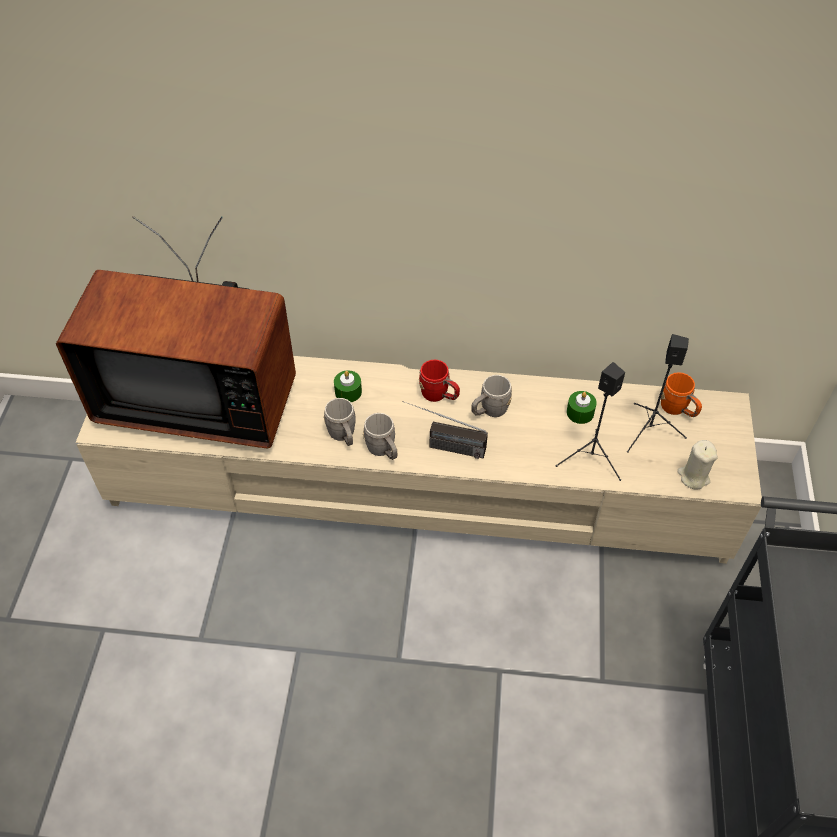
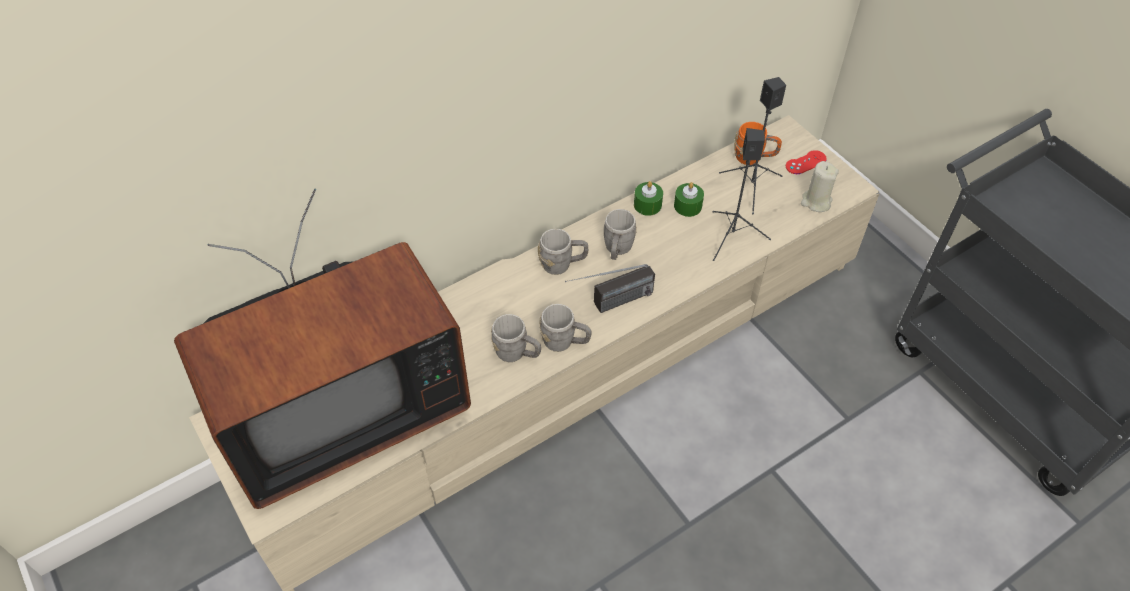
camera: 40 degrees left, 0 degrees up
green candle [334,370,362,402] -> green candle moved to [634,181,663,216]
red mug [419,359,460,402] -> grey mug [538,229,588,275]
none -> red game controller [786,150,827,174]

